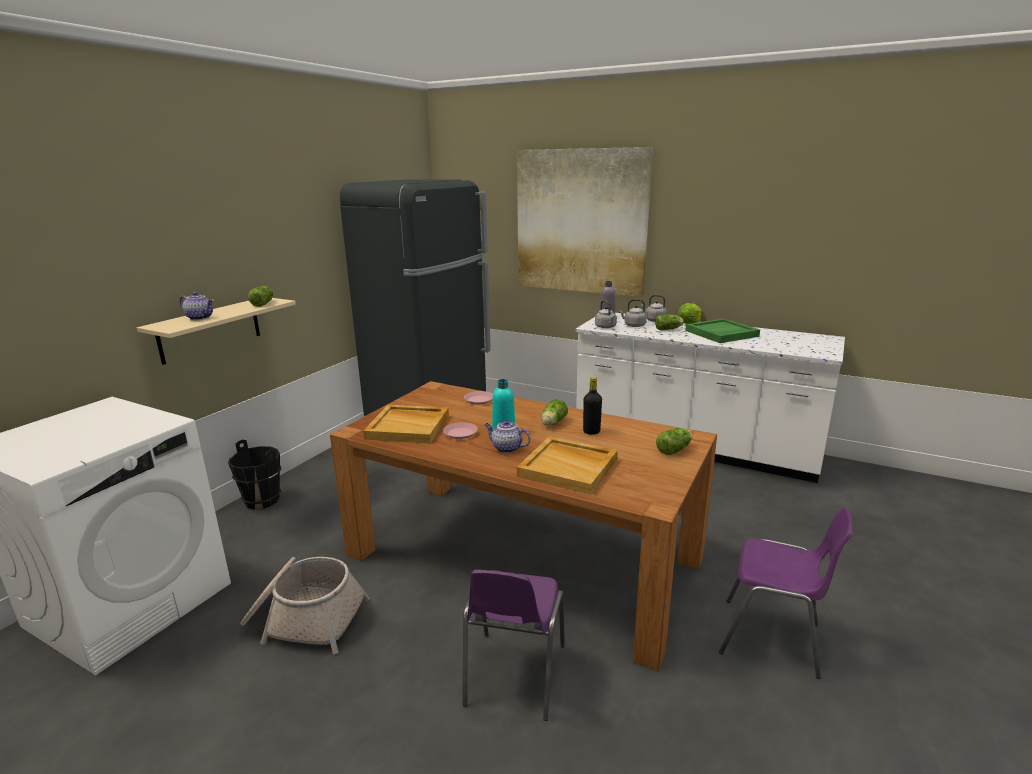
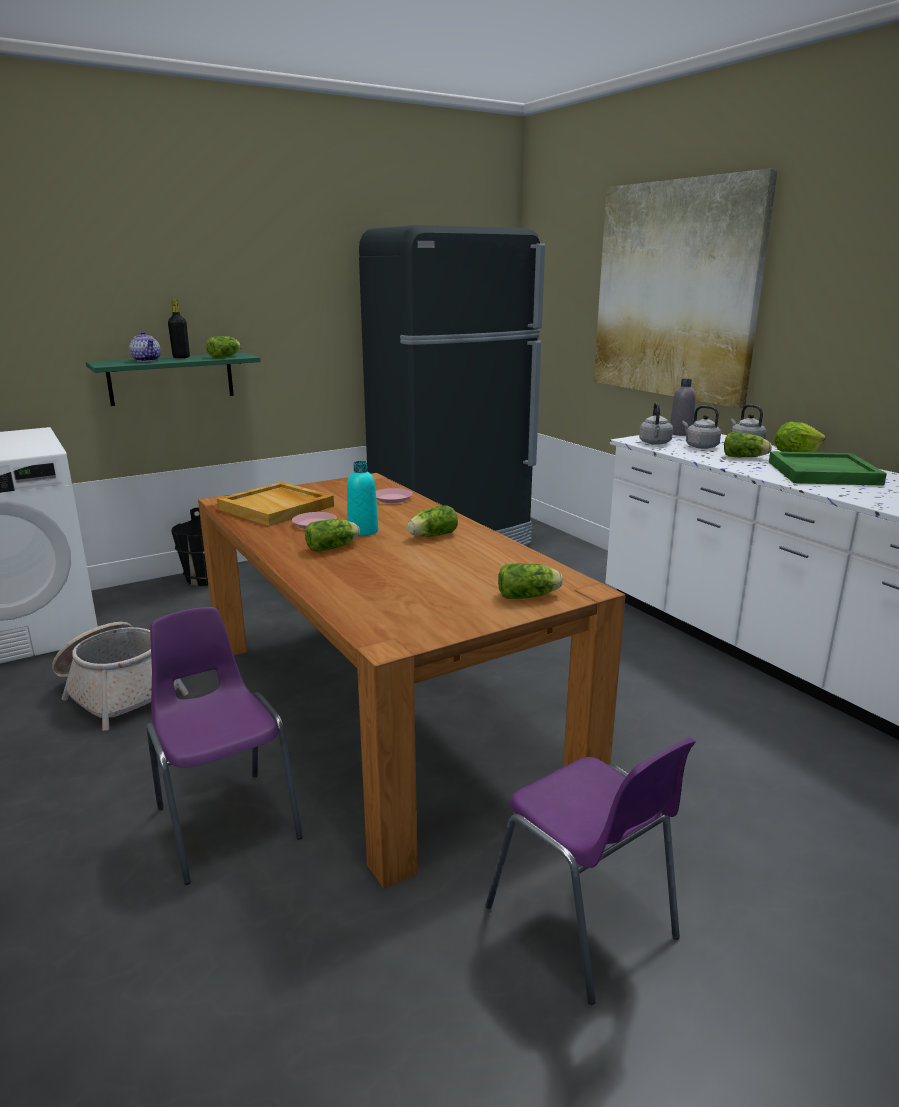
camera: 30 degrees right, 0 degrees up
beige shelf [137,298,296,365] -> green shelf [86,353,261,406]
purple chair [462,570,565,721] -> purple chair turned 105 degrees clockwise [146,607,303,885]
teapot [484,420,531,453] -> lettuce [305,519,360,552]
beige tray [517,436,618,495] -> none
black bottle [583,377,602,435] -> black bottle moved to [168,300,190,358]

